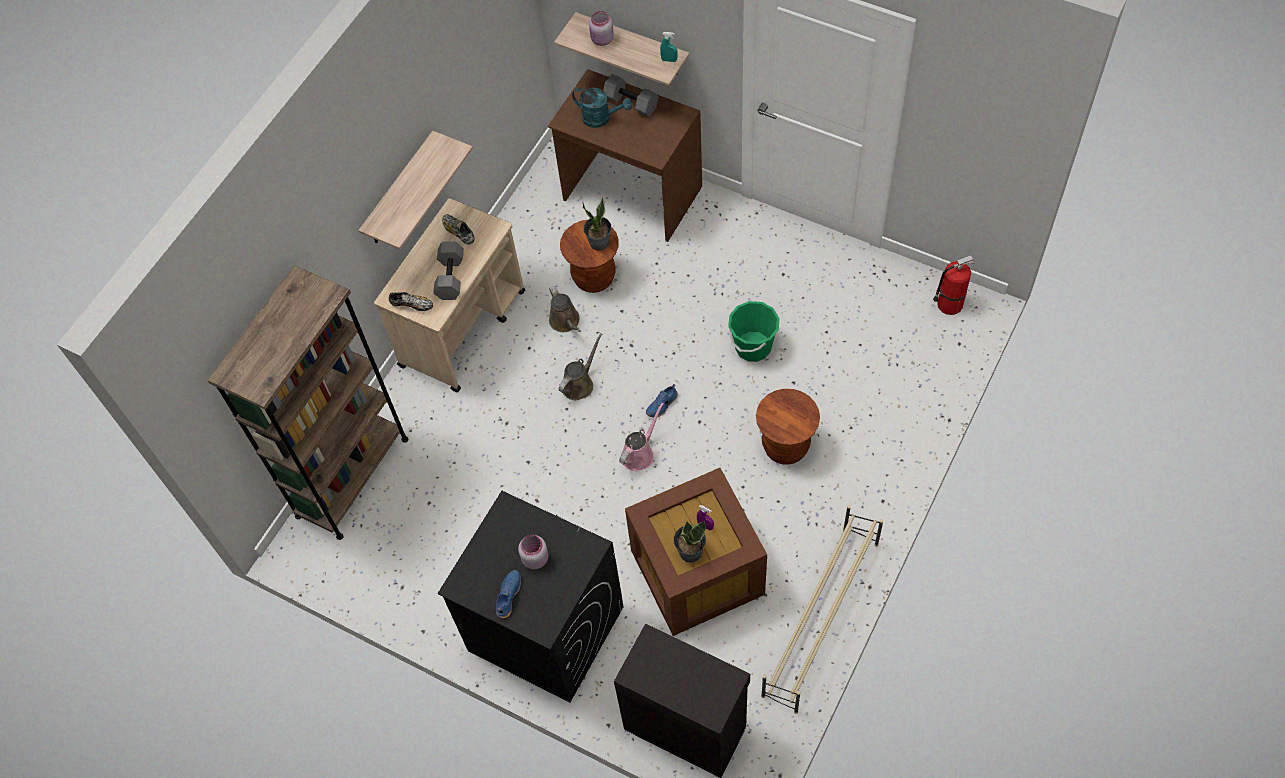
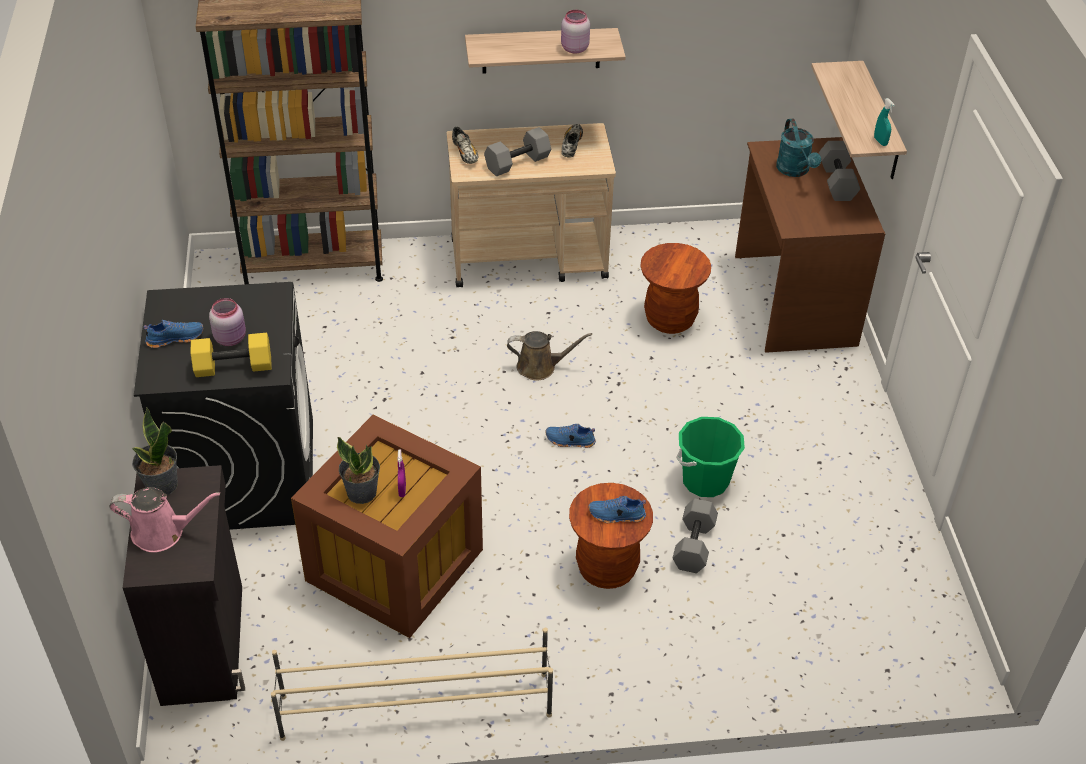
camera: 50 degrees right, 15 degrees down
brown watering can [549,286,581,332] -> none
potted plant [583,197,612,251] -> potted plant moved to [132,407,178,495]
pink jar [589,11,614,46] -> pink jar moved to [561,10,590,54]
pink watering can [619,402,664,471] -> pink watering can moved to [109,487,220,552]
fire extinguisher [933,256,974,315] -> none
none -> yellow dumbbell [191,333,272,377]
none -> blue shoe [589,496,646,523]
none -> grey dumbbell [672,499,718,573]

